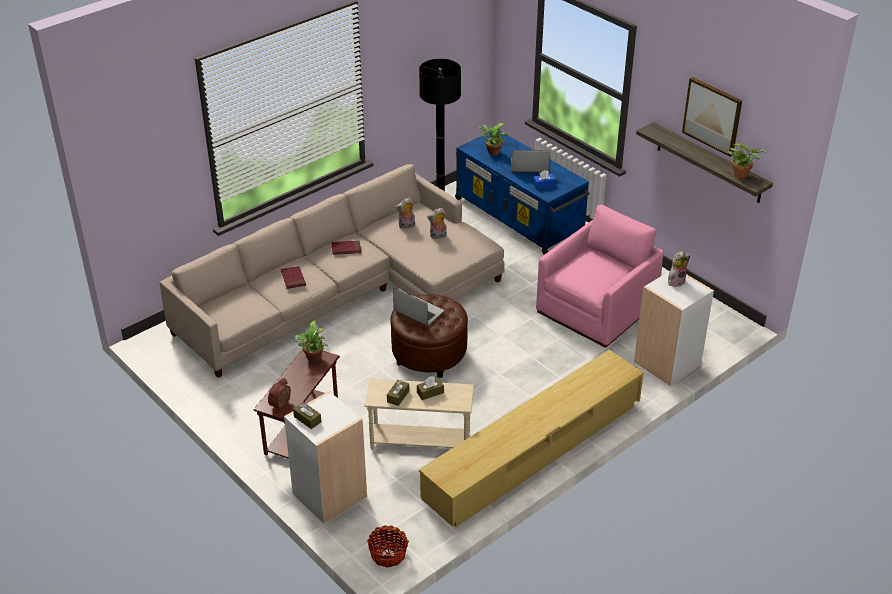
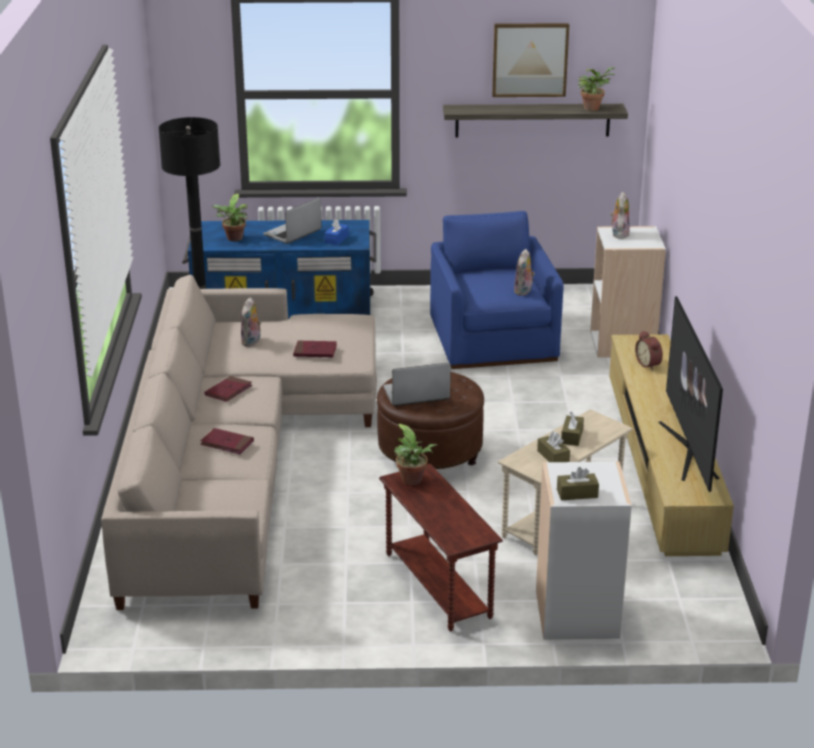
camera: 50 degrees left, 10 degrees down
alarm clock [268,378,291,410] -> alarm clock moved to [635,331,663,370]
basket [367,525,409,568] -> none
plush toy [427,208,447,239] -> plush toy moved to [514,249,535,296]
pink armchair [536,205,664,348] -> blue armchair [430,211,564,369]
none -> red book [293,341,337,358]
none -> television [658,296,723,492]

